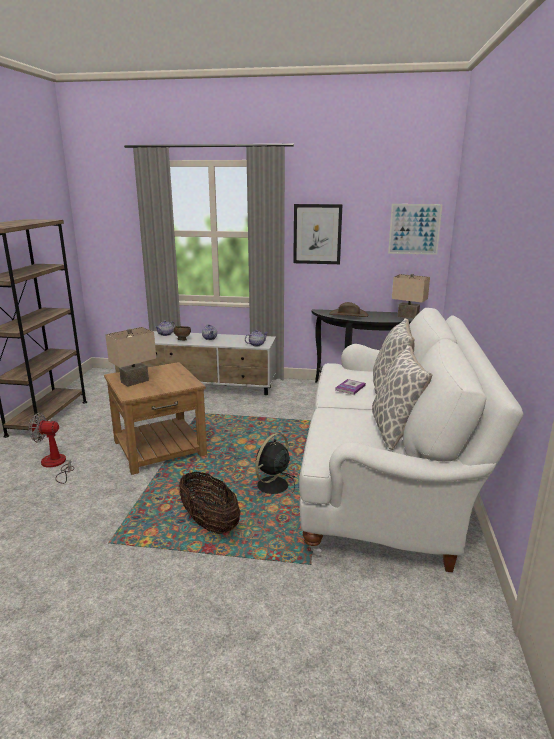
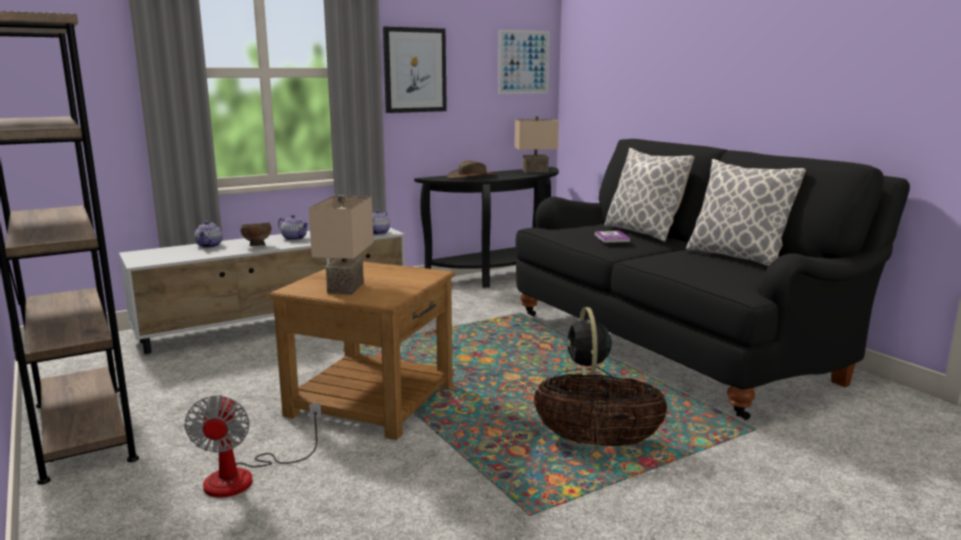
camera: 40 degrees left, 5 degrees down
fan [29,413,74,484] -> fan turned 60 degrees counterclockwise [184,395,322,498]
white sofa [299,308,524,572] -> black sofa [515,139,910,420]

